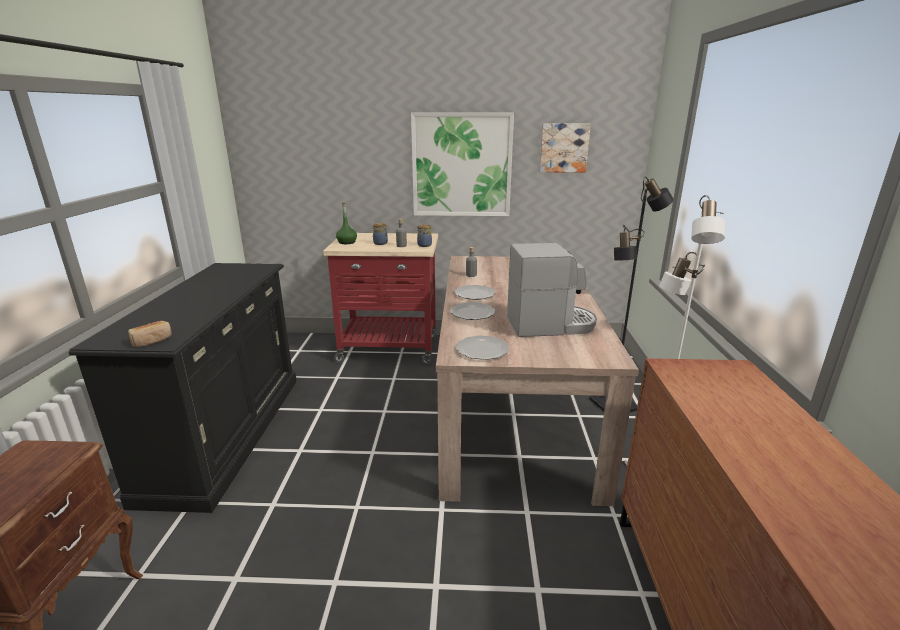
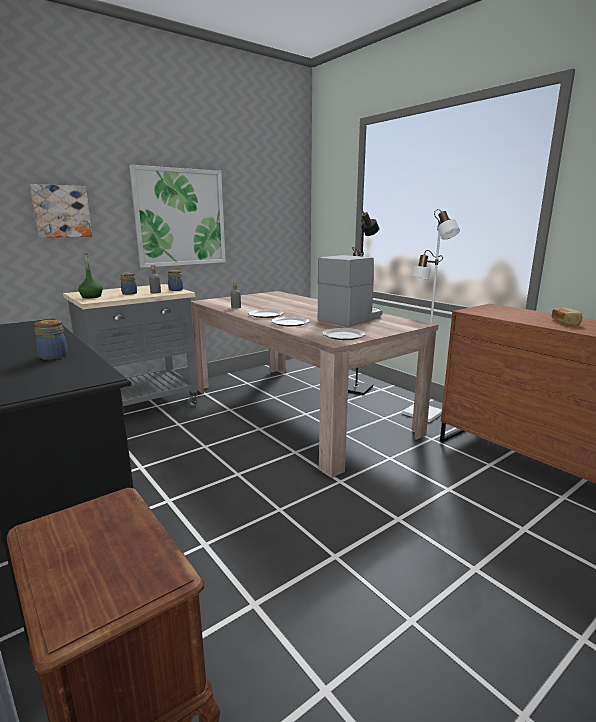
camera: 40 degrees left, 5 degrees down
bread [128,321,172,347] -> bread moved to [552,307,583,325]
red cart [323,233,438,364] -> grey cart [63,284,198,407]
picture [539,123,591,173] -> picture moved to [30,184,92,238]
none -> jar [34,320,68,360]

